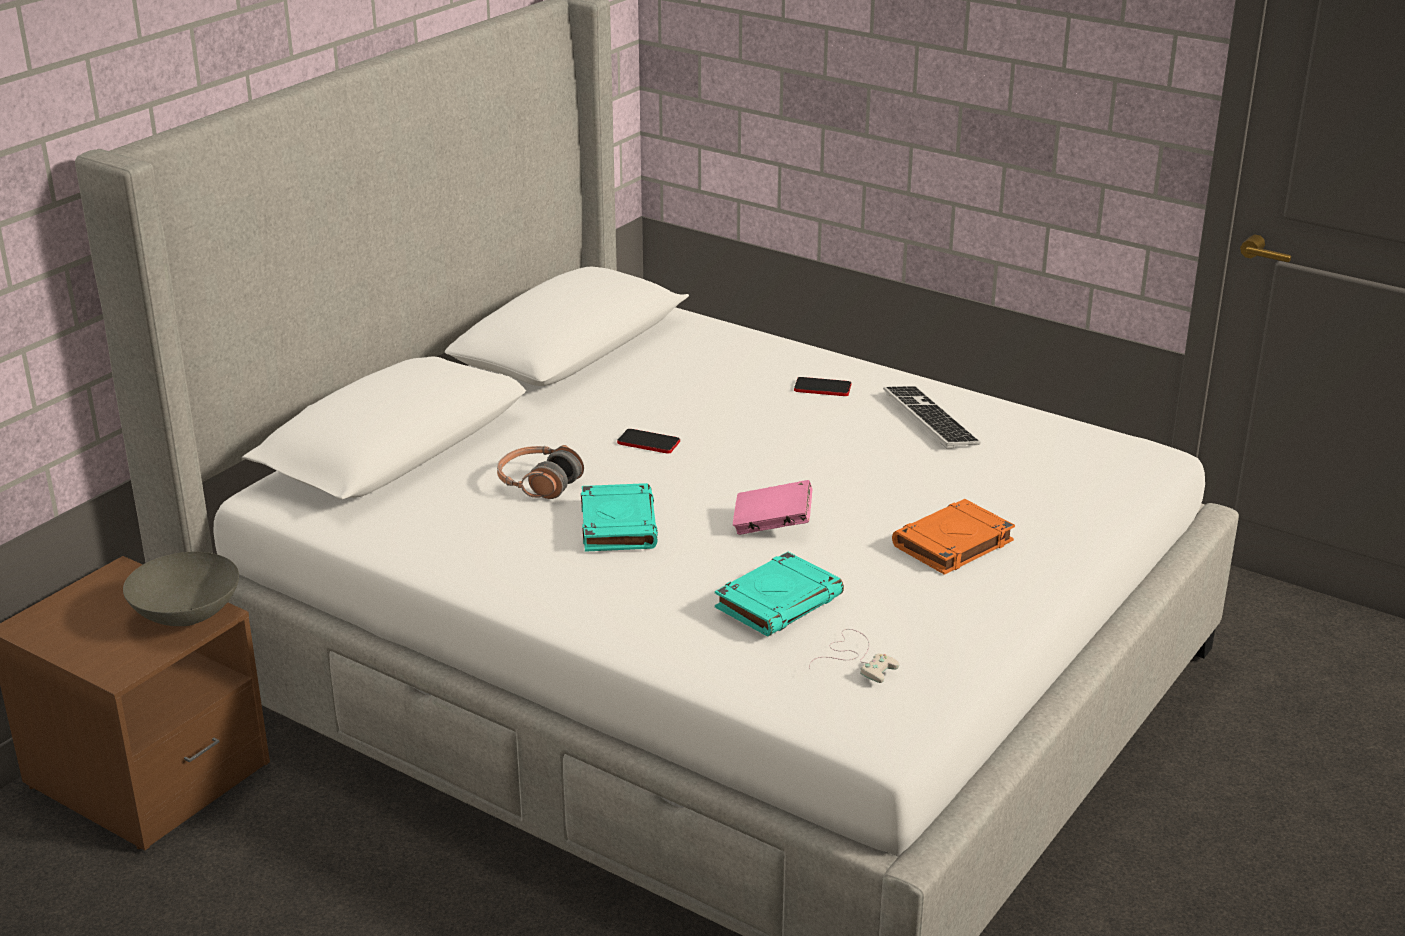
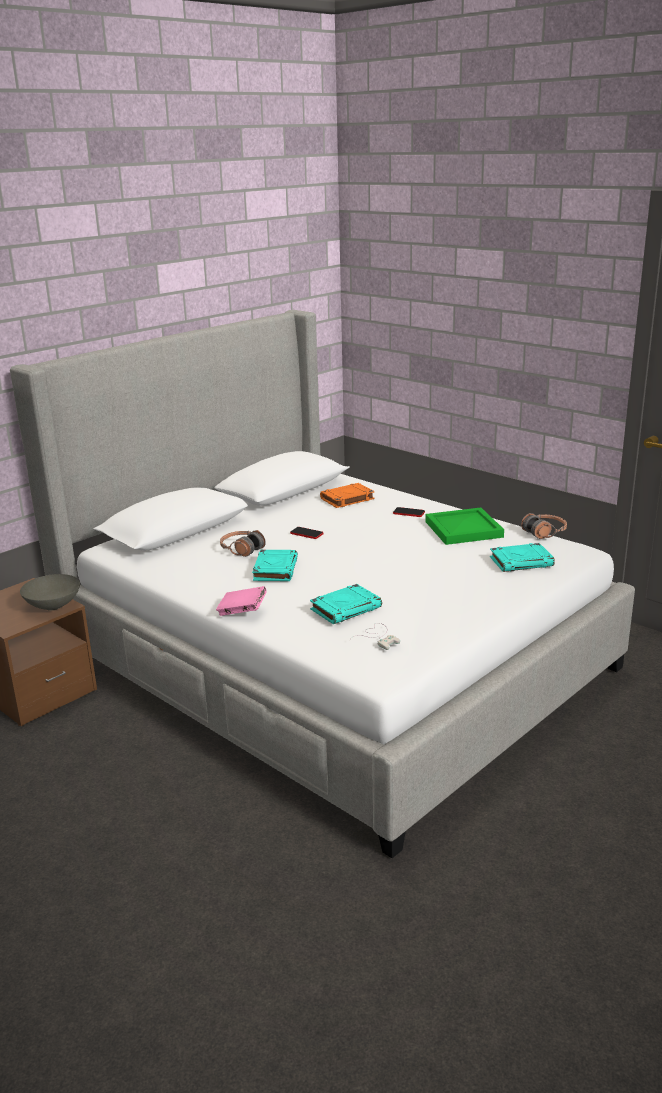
camera: 10 degrees right, 5 degrees down
pink book [733,480,812,535] -> pink book moved to [216,586,267,616]
keyboard [883,386,981,449] -> green tray [425,508,504,545]
orange book [892,499,1015,575] -> orange book moved to [320,483,375,508]
none -> turquoise book [490,543,555,572]
none -> headphones [521,513,567,539]

